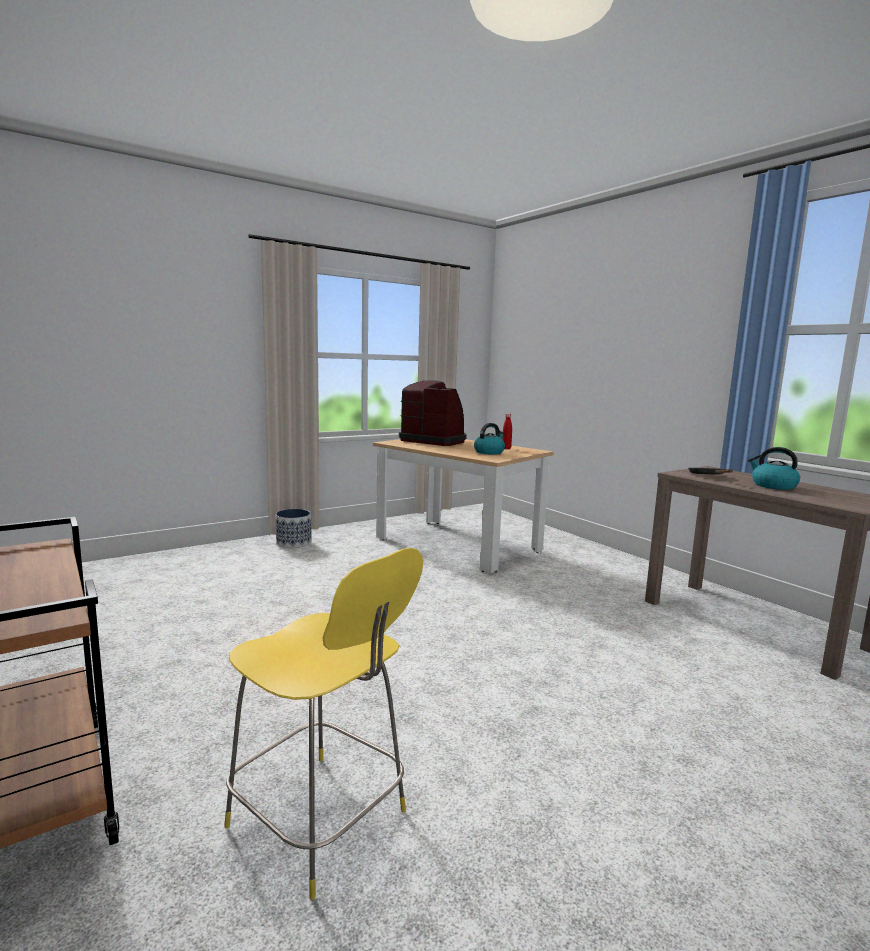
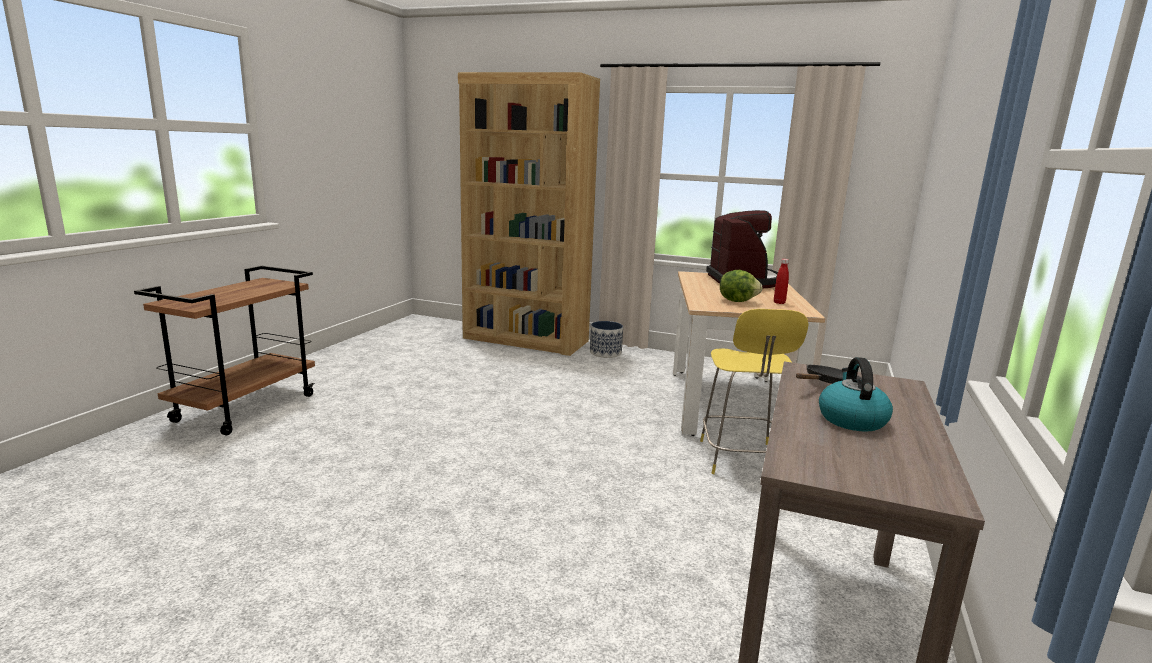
camera: 55 degrees right, 5 degrees up
yellow stool [224,548,423,900] -> yellow stool moved to [700,309,808,474]
kettle [474,423,505,454] -> lettuce [720,270,763,302]
none -> brown bookcase [458,72,600,356]

